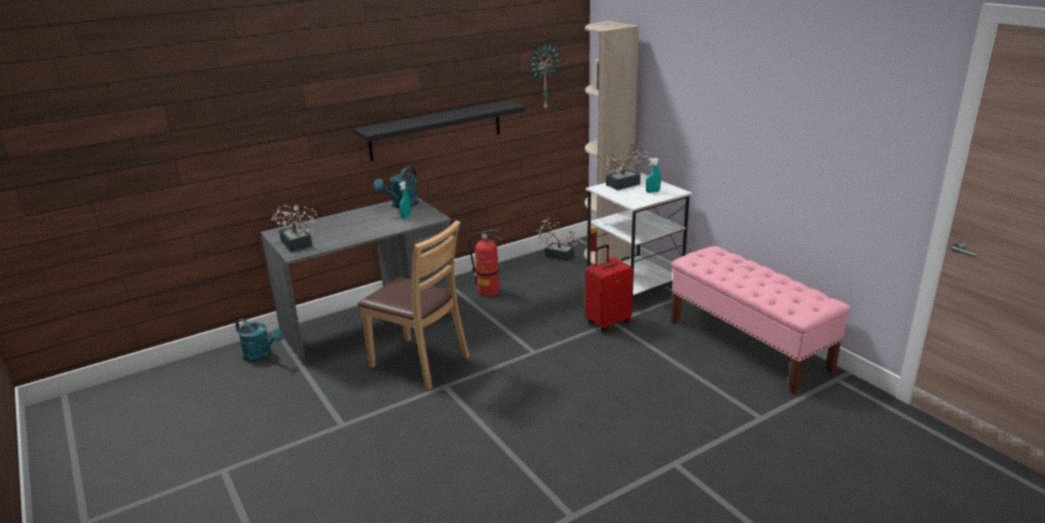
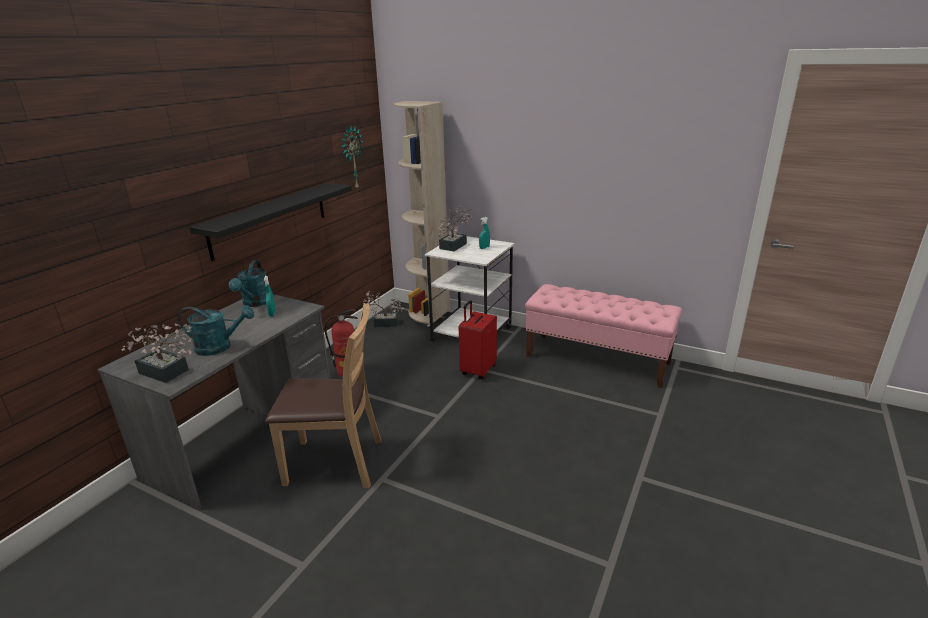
camera: 30 degrees left, 0 degrees up
turquoise watering can [236,318,283,362] -> turquoise watering can moved to [178,305,254,356]

